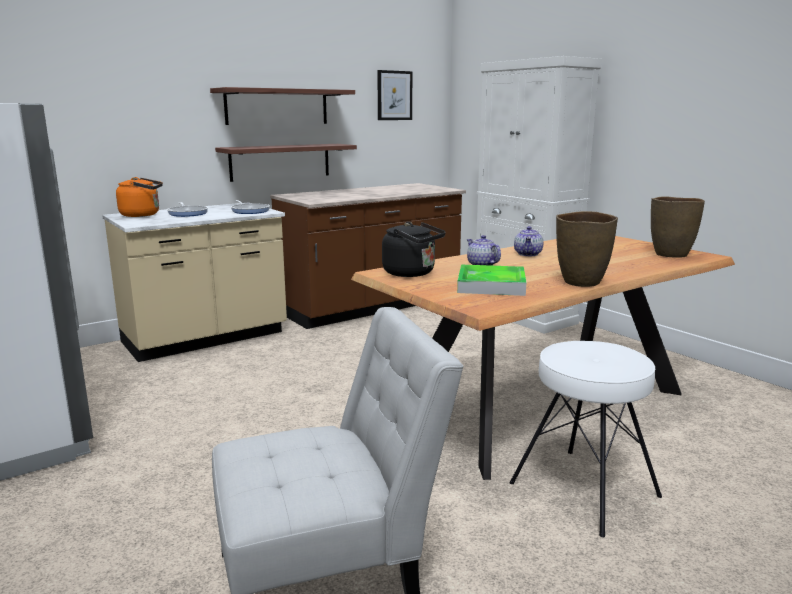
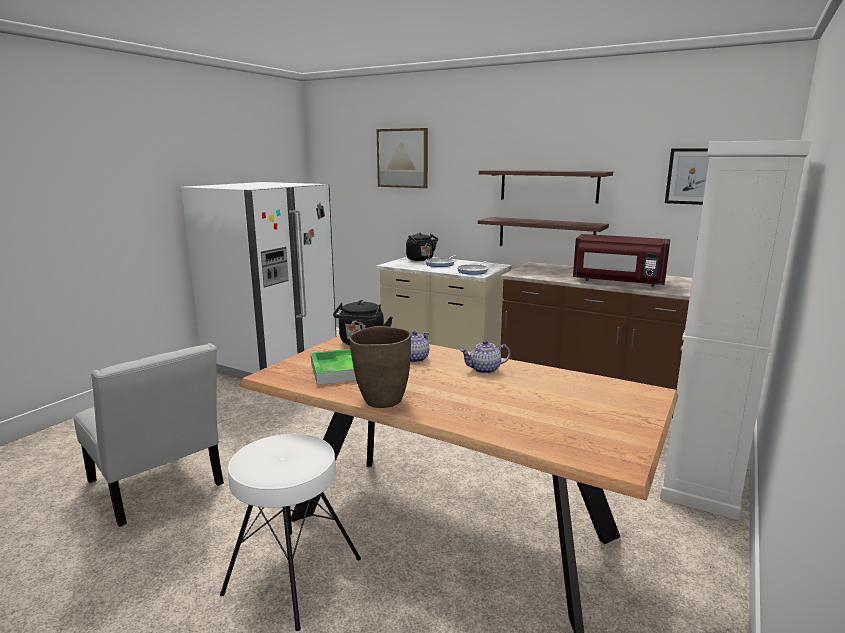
camera: 65 degrees right, 0 degrees up
orange kettle [116,177,163,217] -> black kettle [406,233,438,261]
brown vase [651,196,705,258] -> none
none -> picture [377,128,428,188]
none -> red microwave [573,234,670,287]

